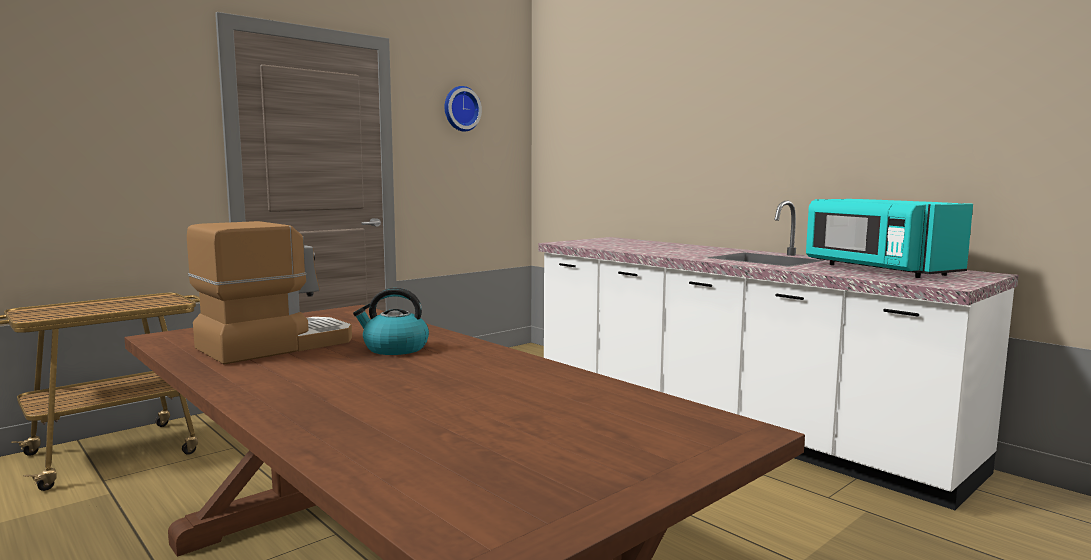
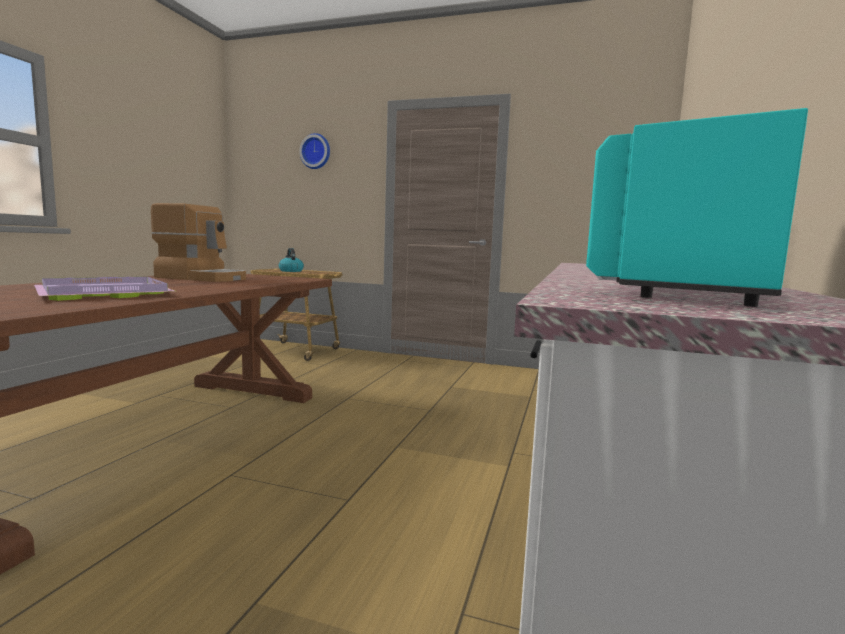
camera: 60 degrees right, 0 degrees up
kettle [353,288,429,355] -> kettle moved to [279,248,304,272]
wall clock [445,86,482,132] -> wall clock moved to [299,133,330,169]
none -> purple tray [34,276,175,301]

